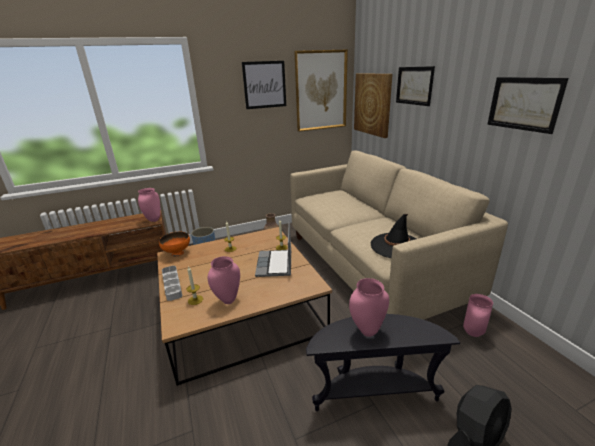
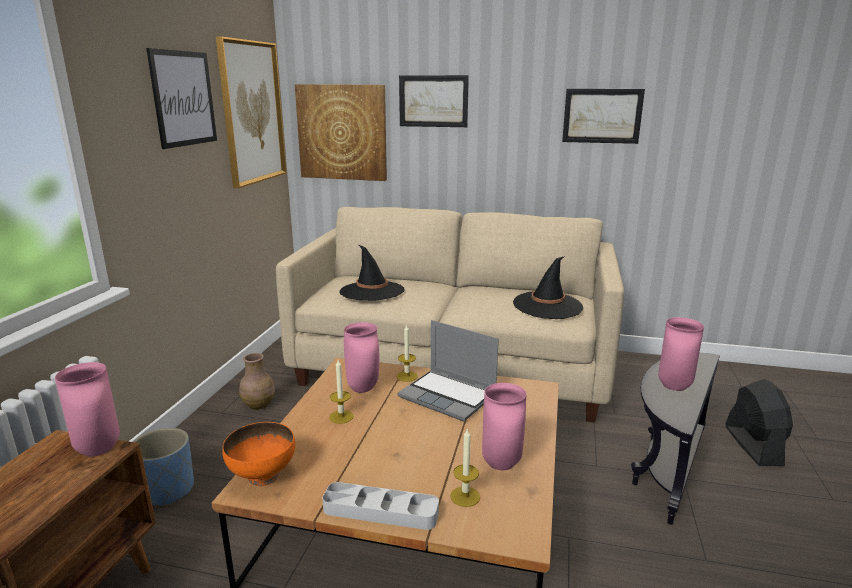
camera: 55 degrees left, 5 degrees down
pink vase [463,294,493,337] -> pink vase moved to [344,322,379,393]
none -> black hat [339,244,405,300]

